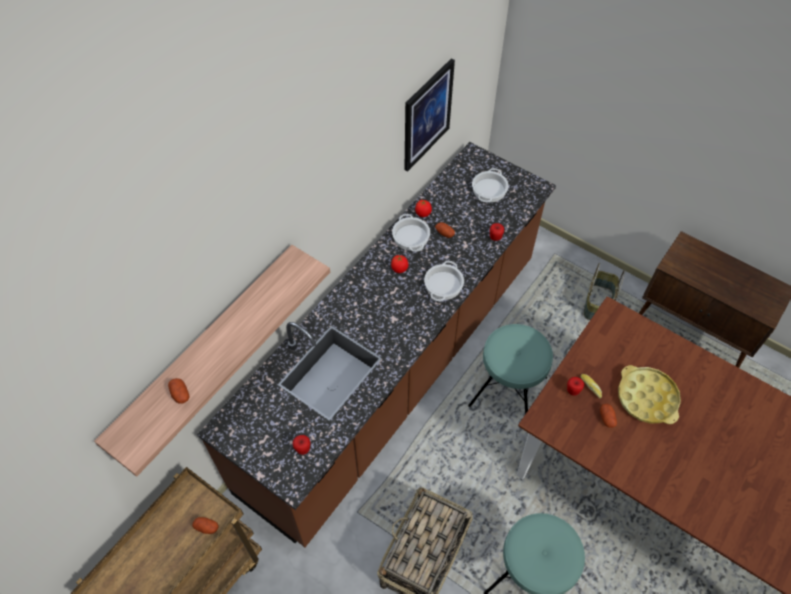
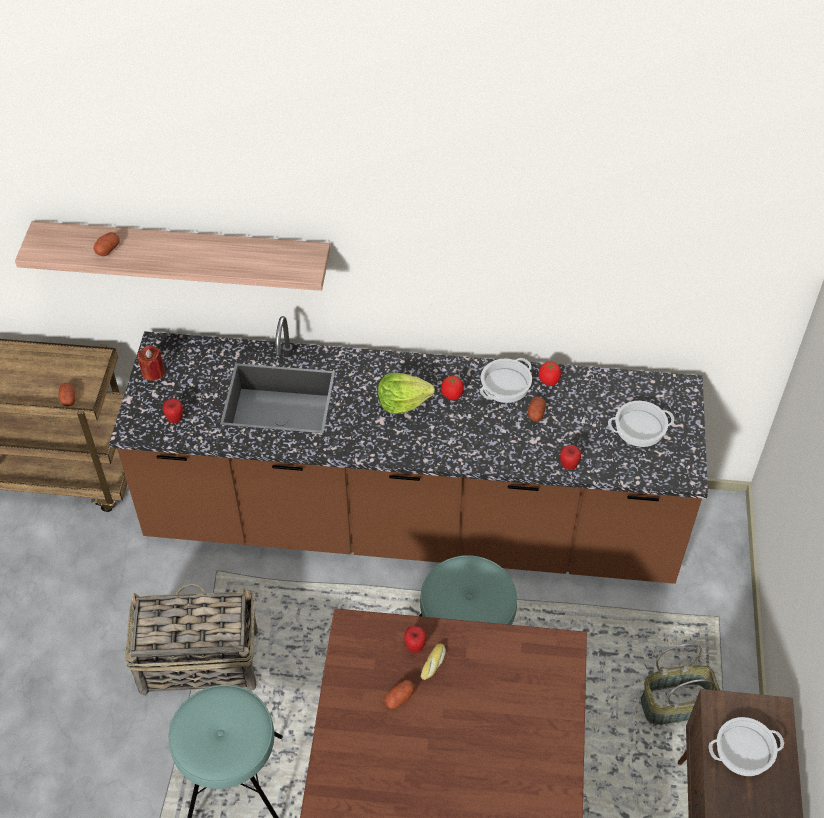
camera: 60 degrees right, 5 degrees down
picture [404,58,455,172] -> none
cooking pot [424,261,464,301] -> cooking pot moved to [709,717,784,776]
yellow tray [618,365,681,424] -> none
none -> red candle [138,345,165,381]
none -> lettuce [378,373,435,414]

